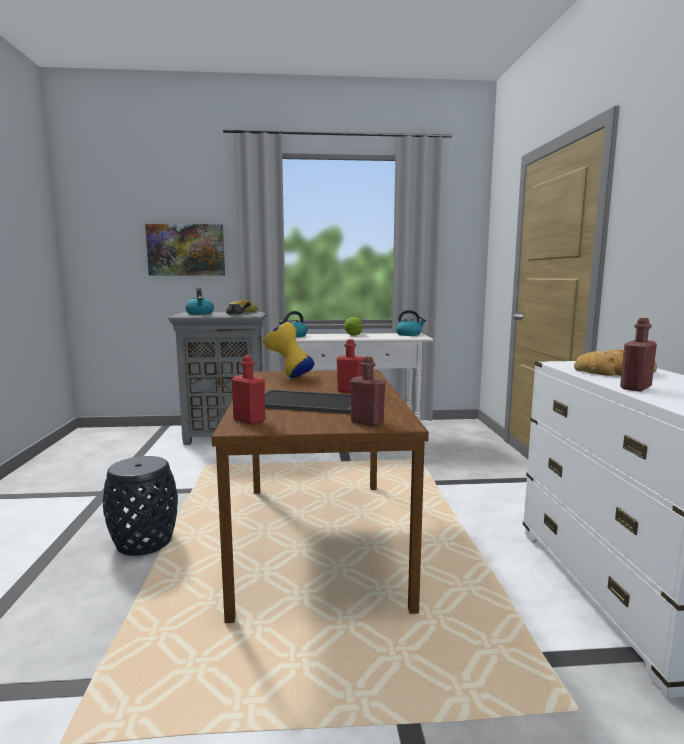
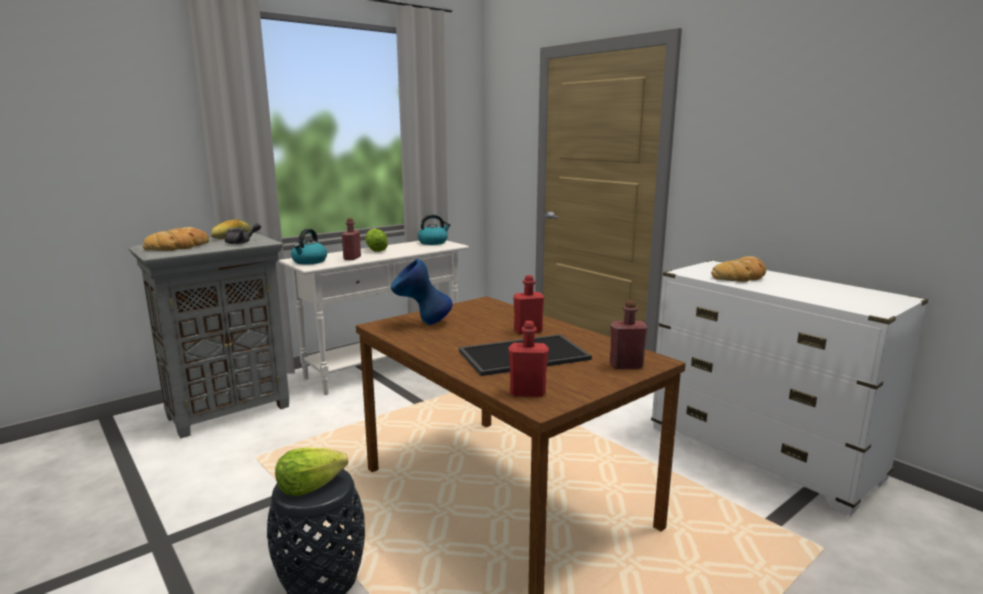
camera: 35 degrees left, 5 degrees up
picture [145,224,225,275] -> none
kettle [185,287,214,315] -> bread [143,227,209,251]
yellow vase [263,322,314,378] -> blue vase [391,259,453,325]
red bottle [620,318,657,392] -> red bottle moved to [342,218,361,260]
none -> lettuce [275,447,348,496]

